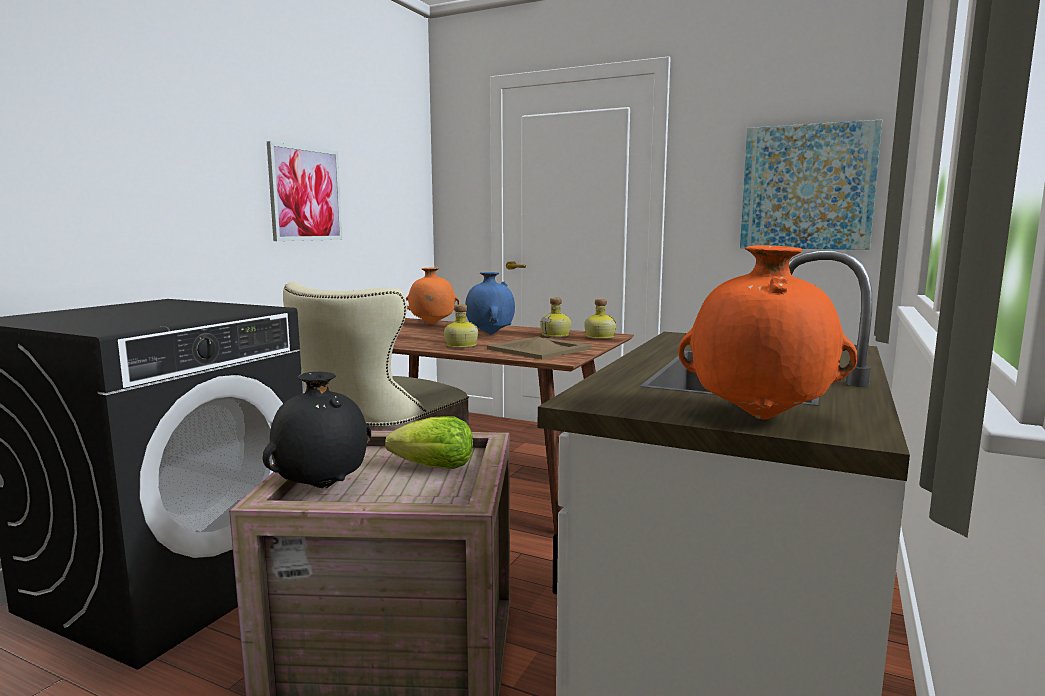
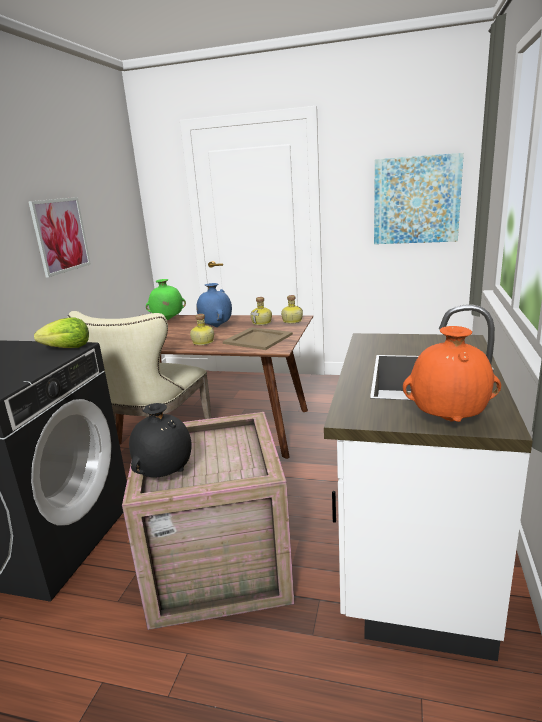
camera: 10 degrees left, 10 degrees up
lettuce [385,416,473,469] -> lettuce moved to [34,317,89,348]
orange vase [406,268,459,324] -> green vase [146,279,186,320]

